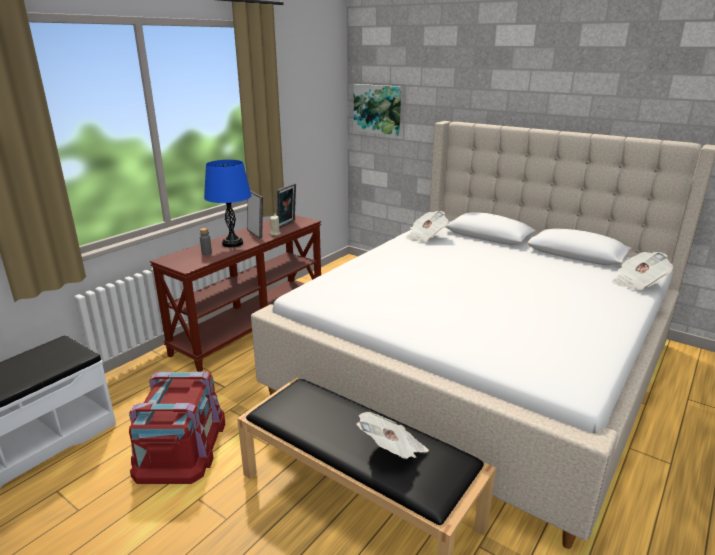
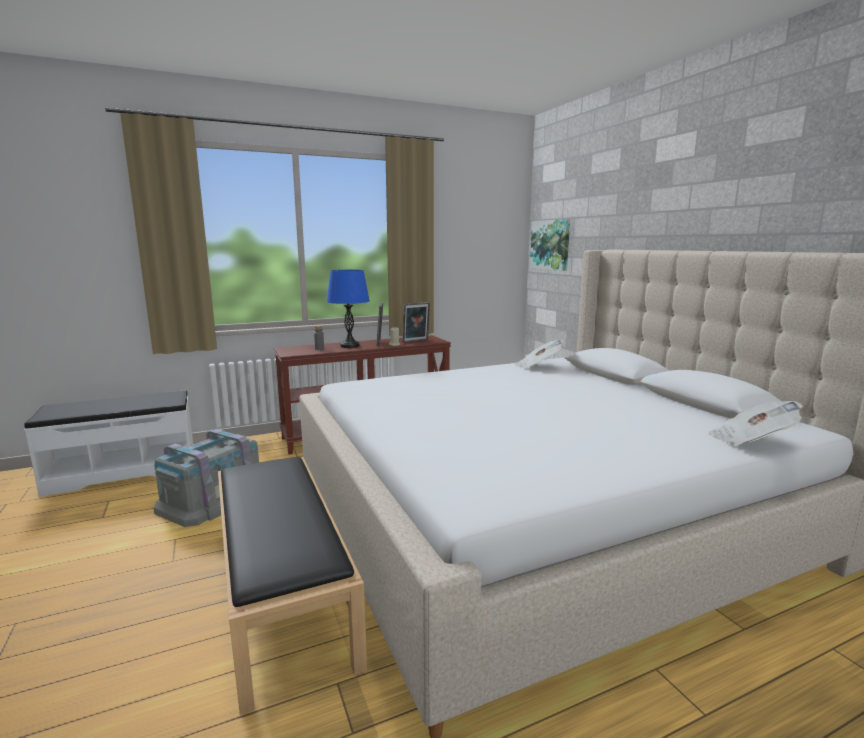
camera: 30 degrees right, 10 degrees down
red storage box [129,372,225,484] -> grey storage box [154,429,259,527]
newspaper [356,412,429,459] -> none

